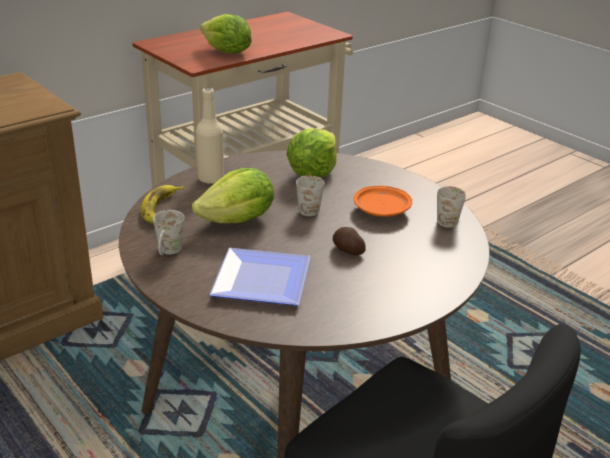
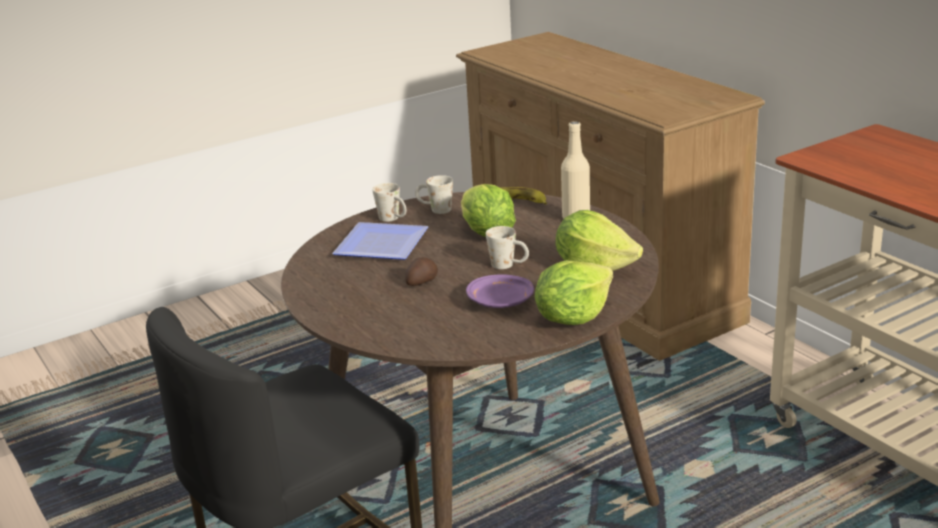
camera: 100 degrees right, 5 degrees down
lettuce [200,14,252,54] -> lettuce moved to [535,260,613,325]
orange plate [354,186,412,217] -> purple plate [466,274,534,308]
white mug [437,186,466,228] -> white mug moved to [372,183,407,222]

